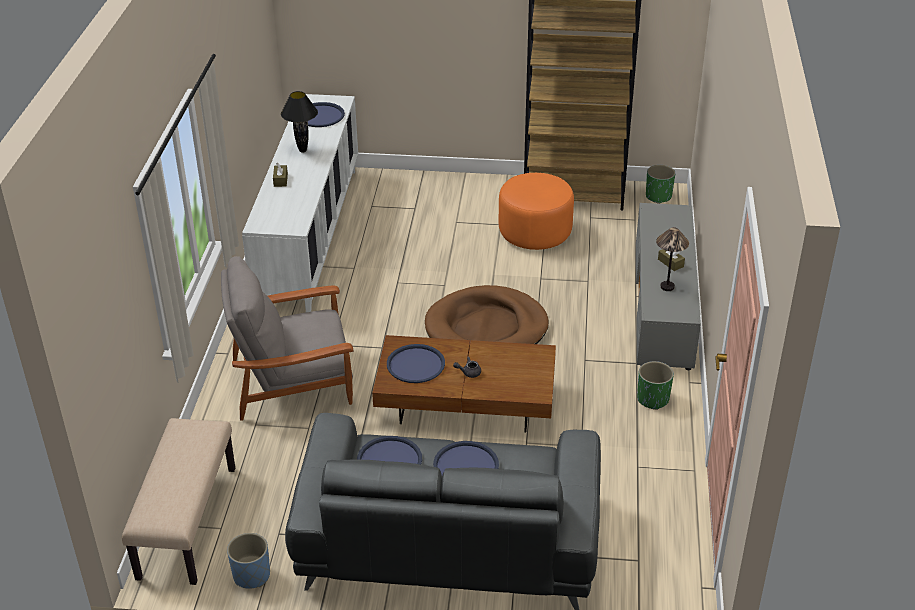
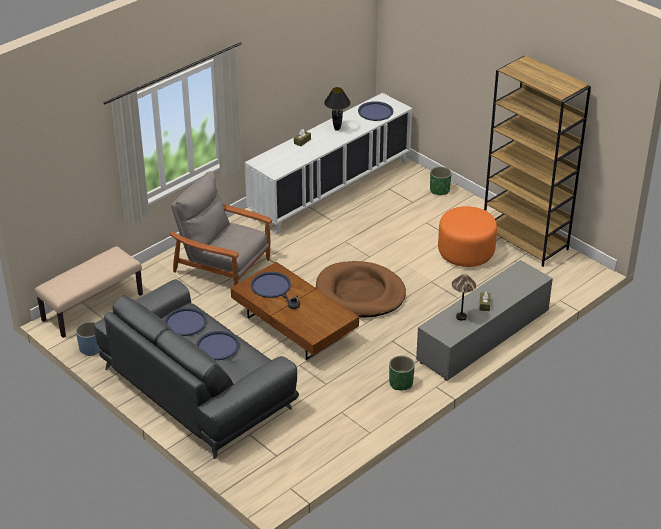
camera: 40 degrees right, 0 degrees up
green planter [646,165,675,204] -> green planter moved to [430,166,452,195]

